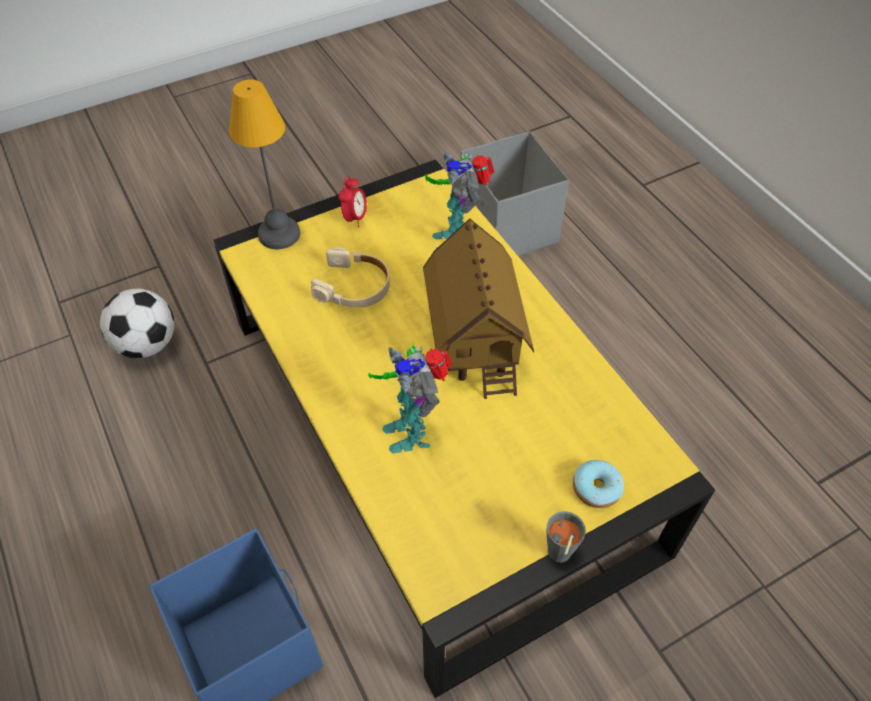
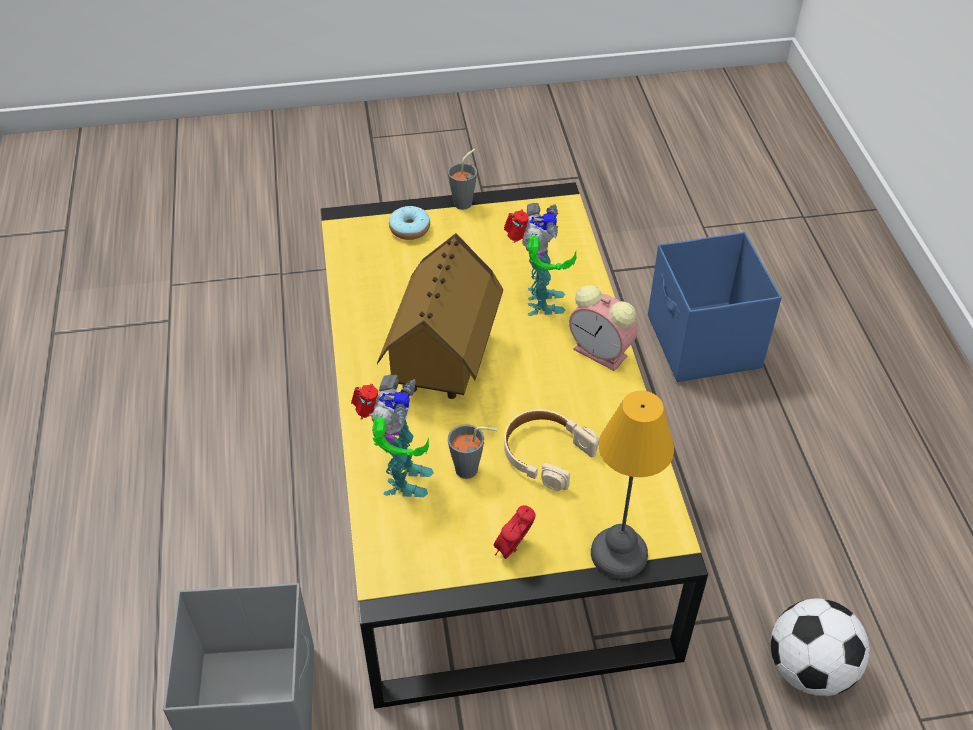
camera: 160 degrees left, 5 degrees down
none -> grey cup [448,424,497,479]
none -> alarm clock [569,285,637,371]

